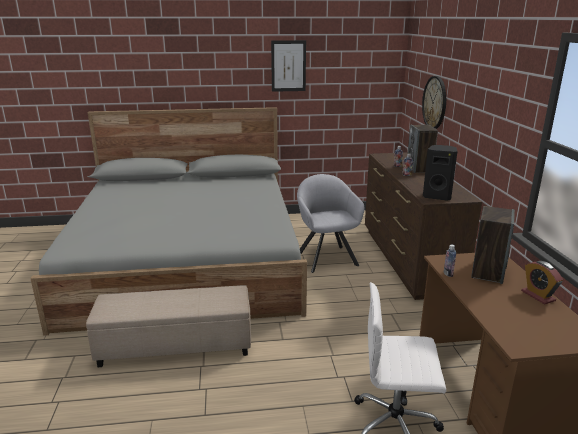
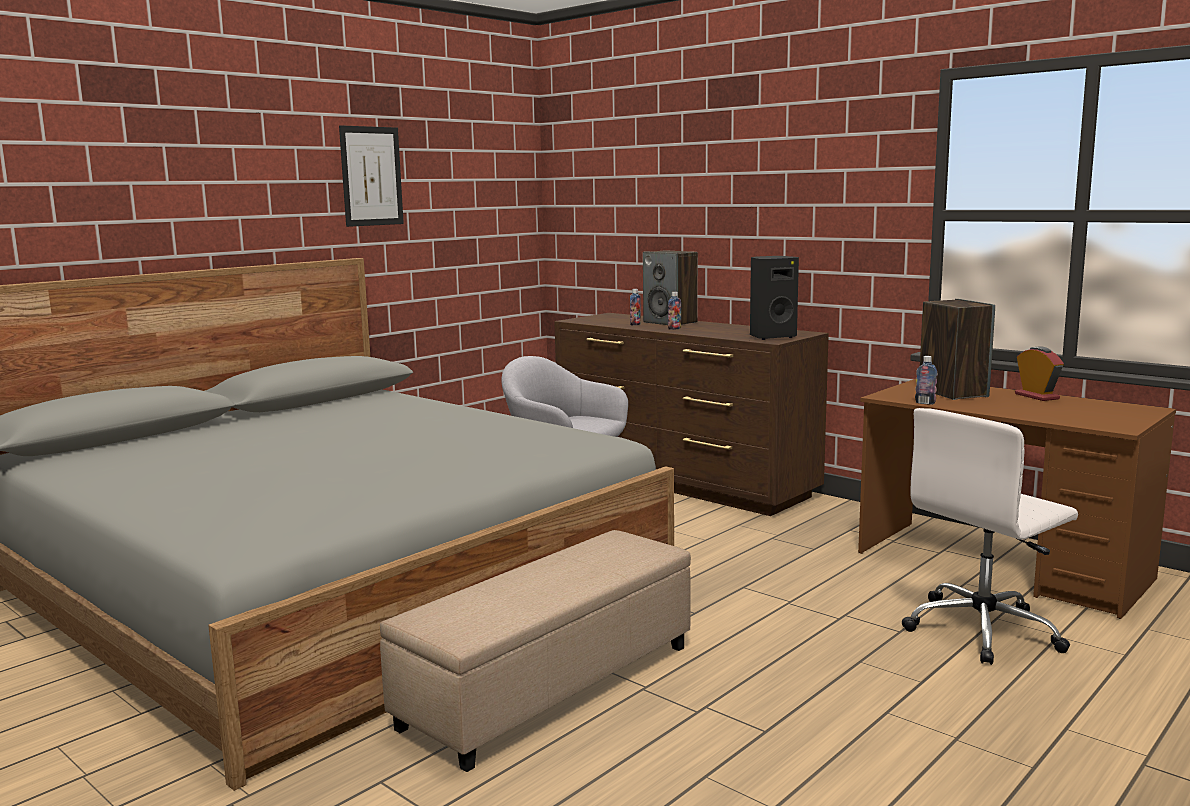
camera: 40 degrees left, 10 degrees down
wall clock [422,76,446,129] -> none
alarm clock [521,261,563,305] -> alarm clock turned 135 degrees counterclockwise [1015,347,1064,401]

